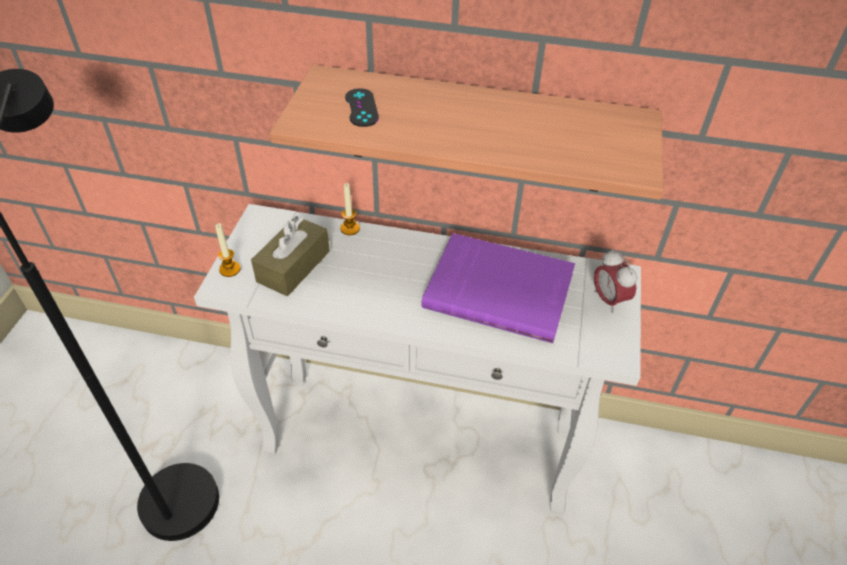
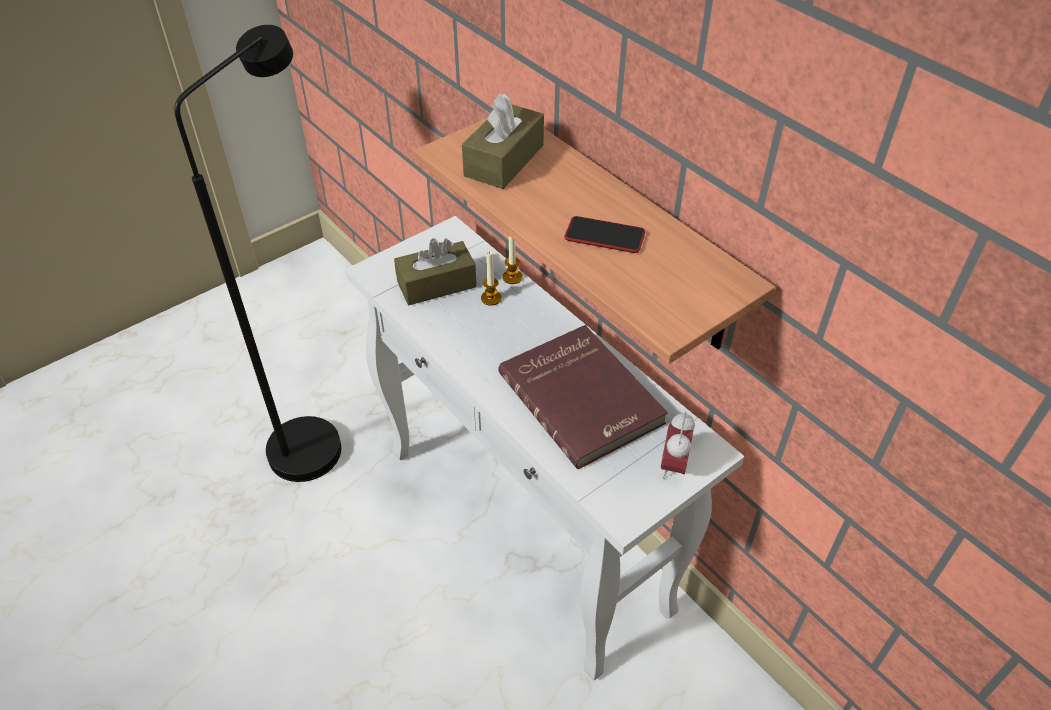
camera: 40 degrees right, 0 degrees up
candle [215,223,241,277] -> candle moved to [481,251,502,306]
black game controller [345,88,379,127] -> brown tissue box [462,93,544,189]
purple book [421,233,575,343] -> red book [498,325,668,469]
none -> phone [565,216,645,253]

